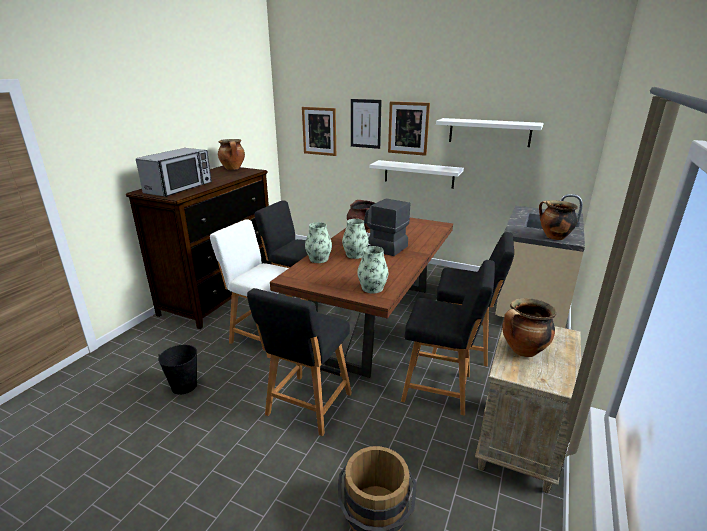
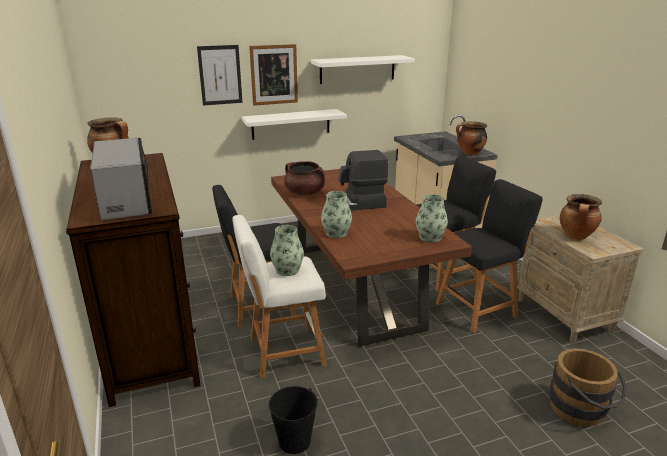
camera: 45 degrees left, 0 degrees up
black stool [247,288,352,436] -> none
picture [302,107,336,156] -> none
vase [342,219,369,259] -> vase moved to [270,225,304,276]

